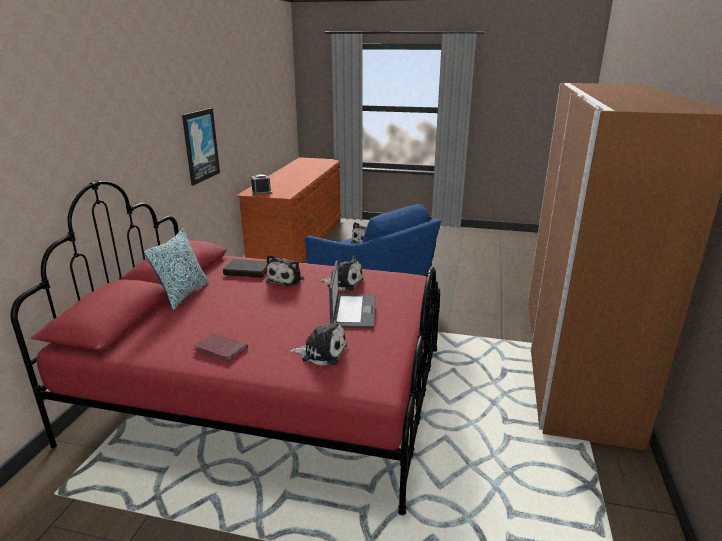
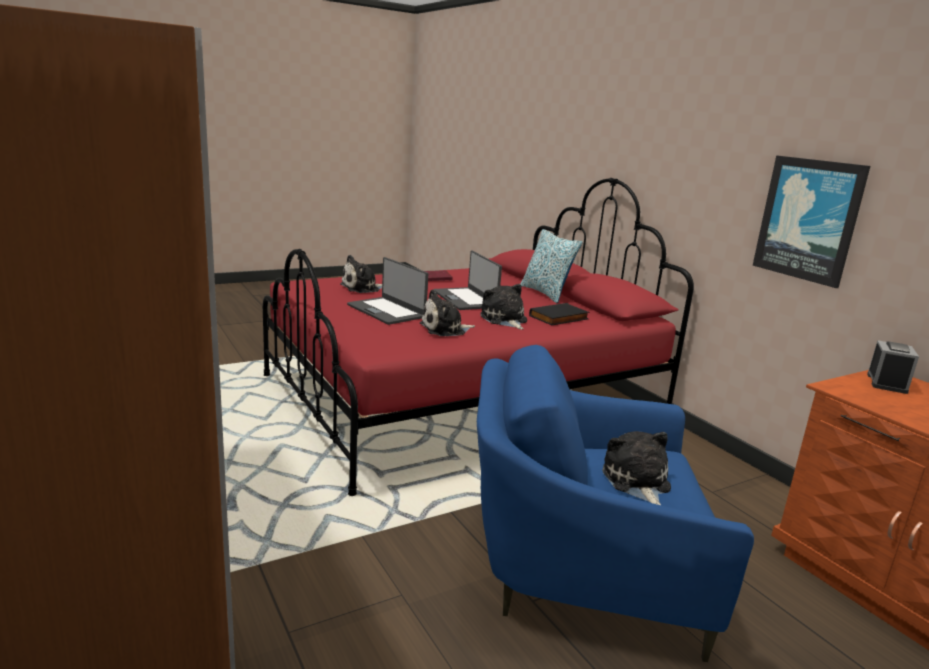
camera: 135 degrees right, 5 degrees down
none -> laptop [434,251,502,310]

